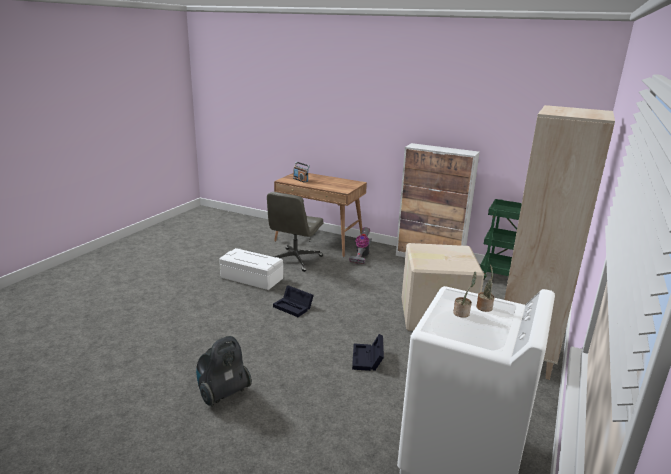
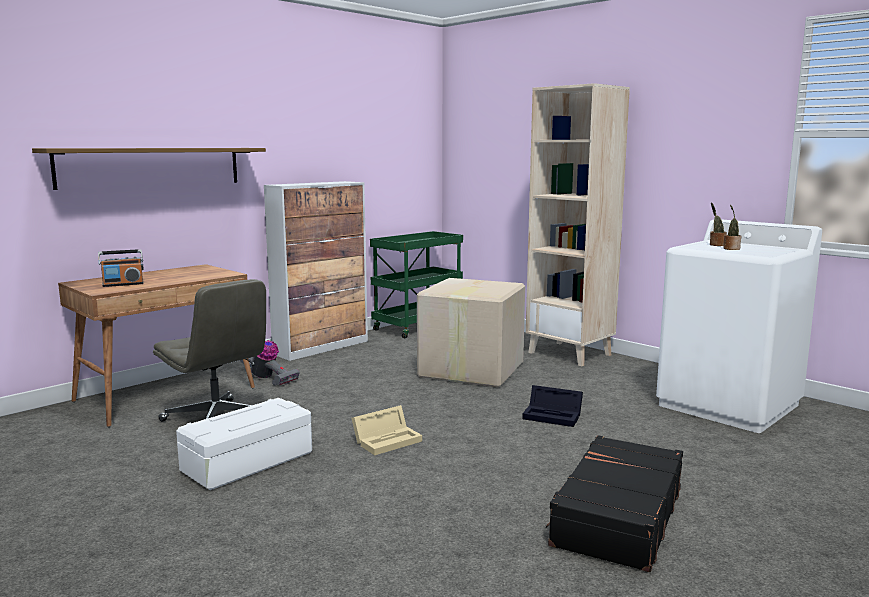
camera: 70 degrees left, 10 degrees down
vacuum cleaner [196,336,252,407] -> black suitcase [546,435,683,572]
black storage box [273,286,314,317] -> beige storage box [352,405,422,455]
none -> shelf [32,148,266,190]

